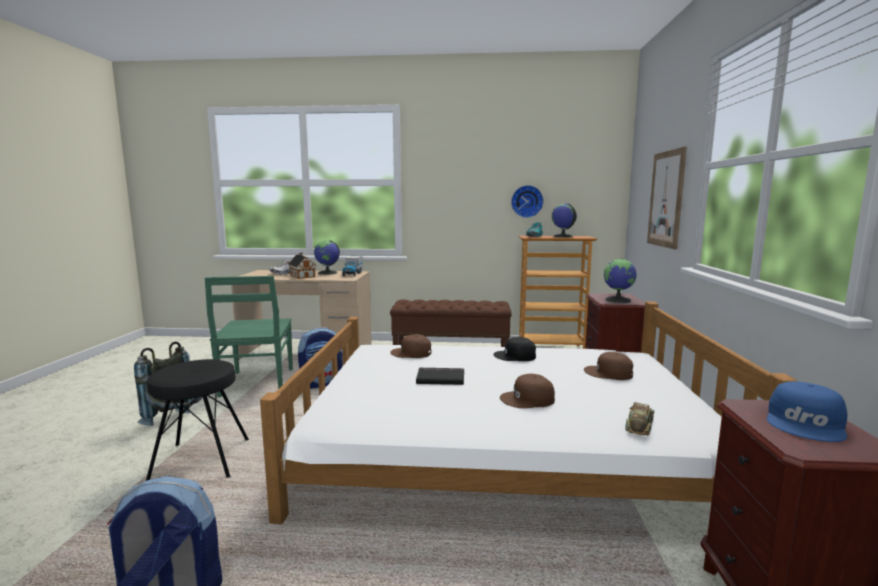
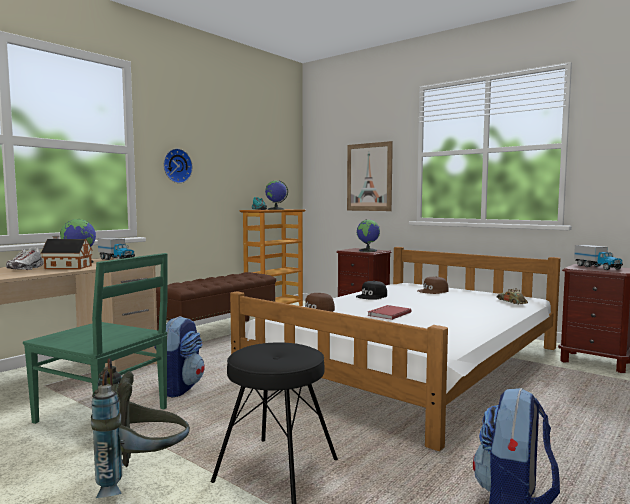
camera: 55 degrees left, 5 degrees down
black book [416,368,464,385] -> red book [367,305,411,320]
brown cap [500,374,555,408] -> none
wall clock [511,185,544,218] -> wall clock moved to [163,148,193,183]
blue cap [767,381,848,442] -> toy truck [574,245,623,270]

